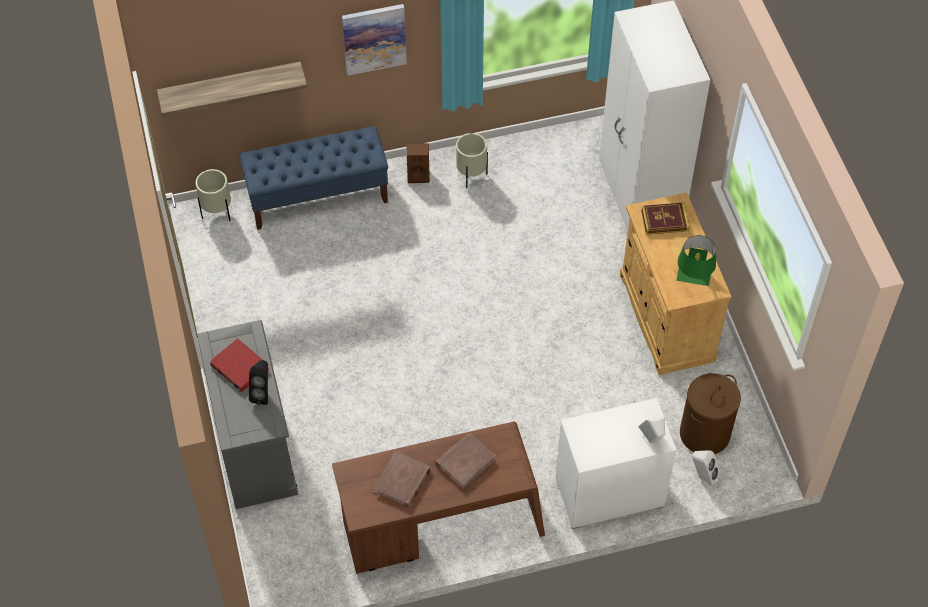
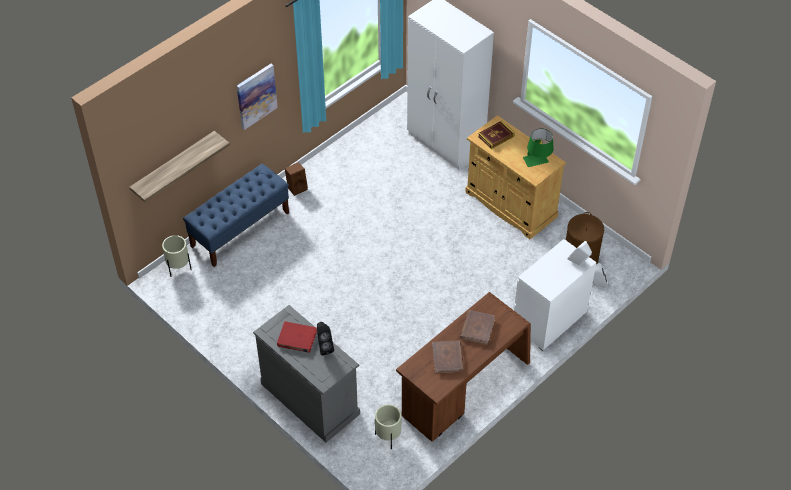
camera: 30 degrees left, 5 degrees down
beige planter [456,133,488,188] -> beige planter moved to [375,404,401,449]

